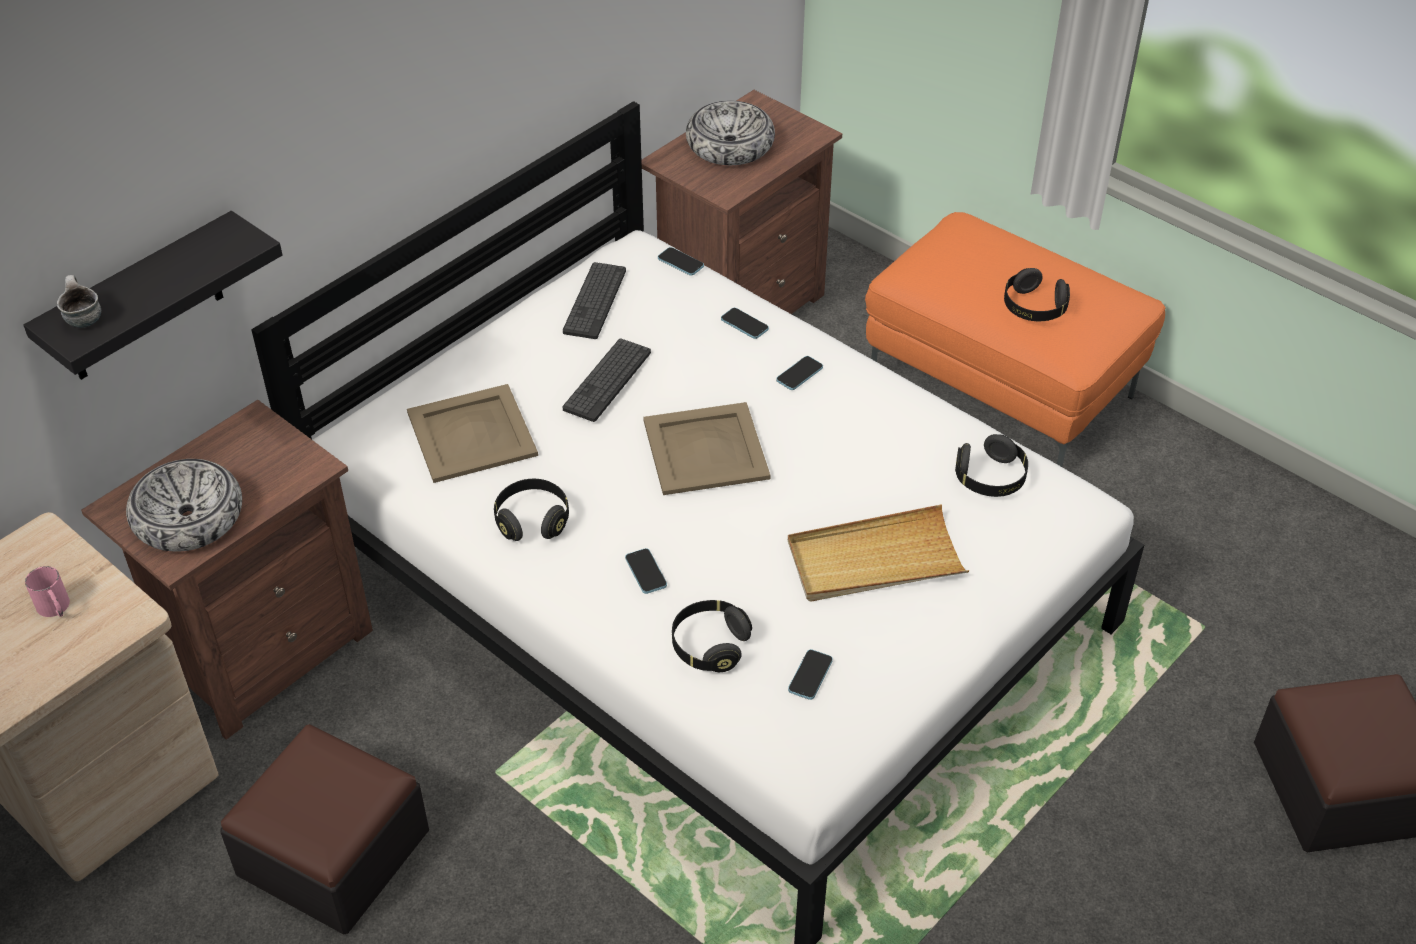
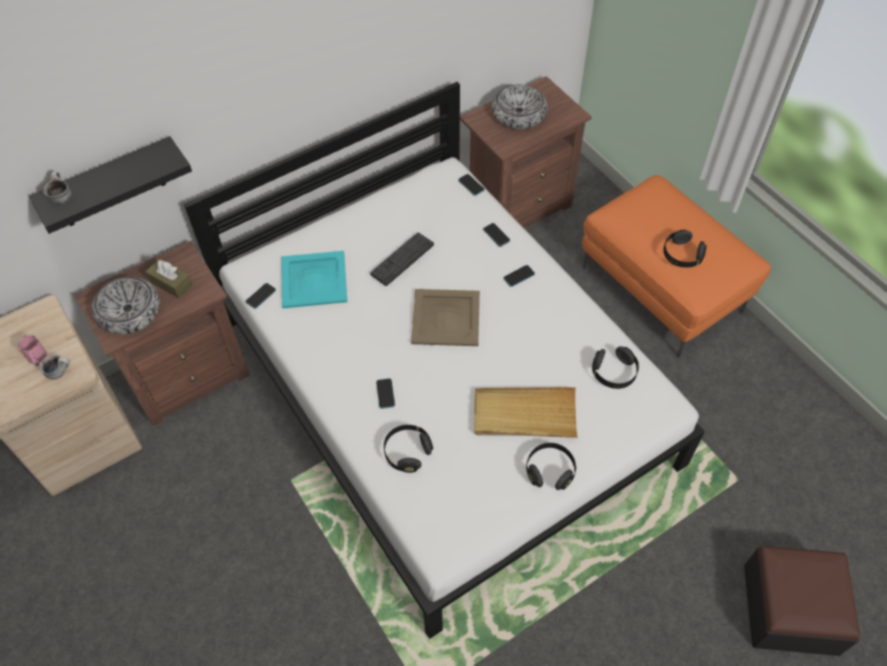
camera: 15 degrees right, 10 degrees up
ottoman [220,724,429,935] -> none
beige tray [407,384,538,483] -> turquoise tray [281,251,347,308]
black headphones [494,479,569,541] -> black headphones moved to [526,443,576,490]
keyboard [563,262,626,339] -> none
phone [788,649,833,700] -> phone moved to [246,283,276,309]
none -> mug [39,355,70,380]
none -> brown tissue box [146,258,193,298]

